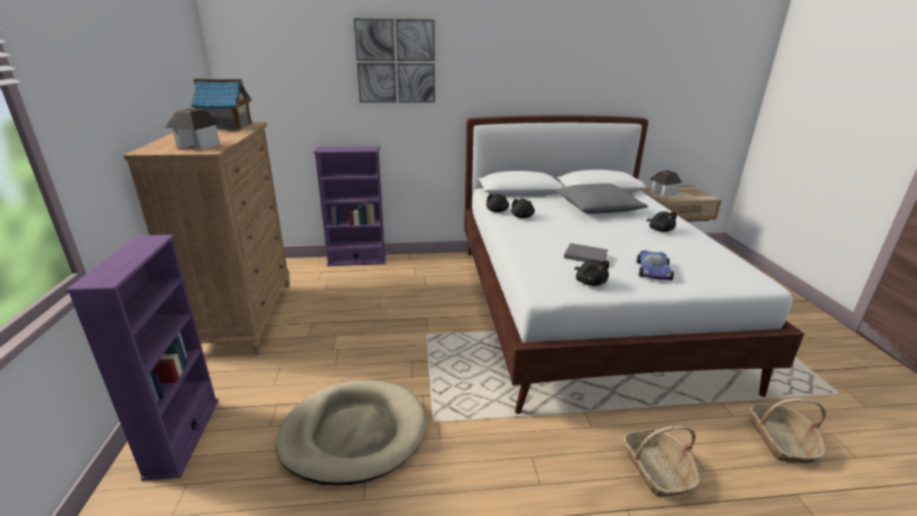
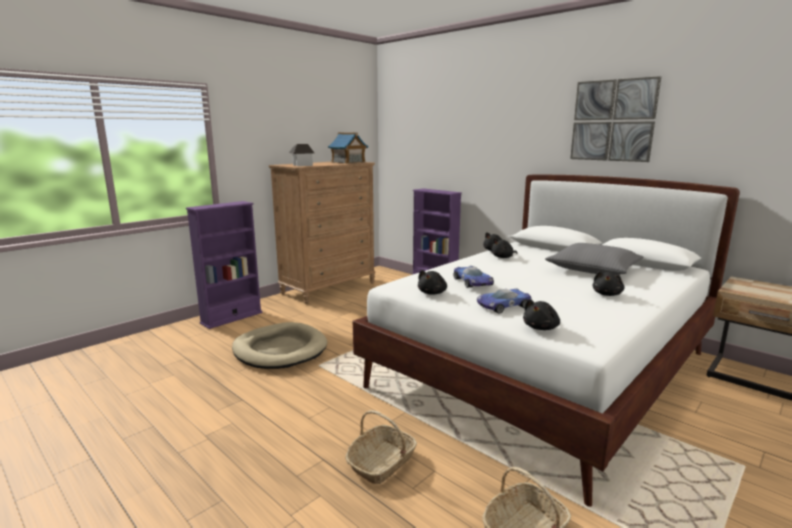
camera: 50 degrees right, 10 degrees down
picture [354,18,435,102] -> picture moved to [570,76,661,162]
grey book [564,243,608,262] -> toy car [454,266,494,288]
toy house [650,170,682,197] -> none
none -> black plush toy [523,299,560,330]

